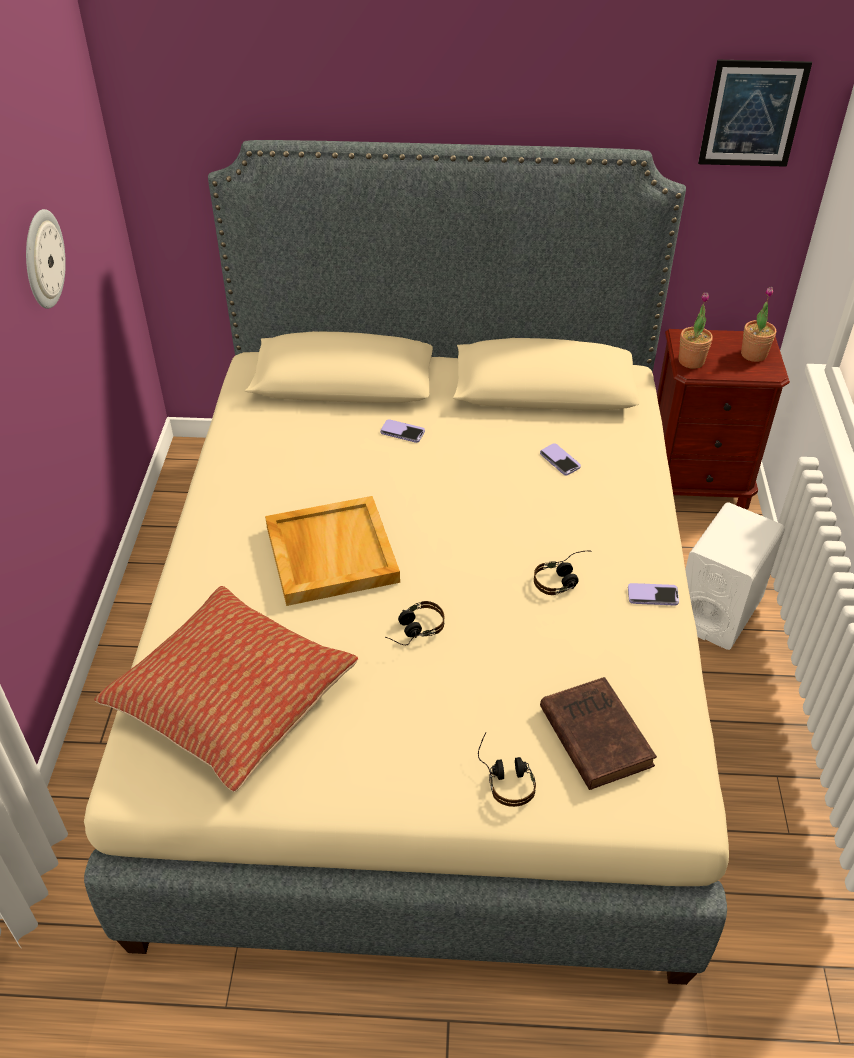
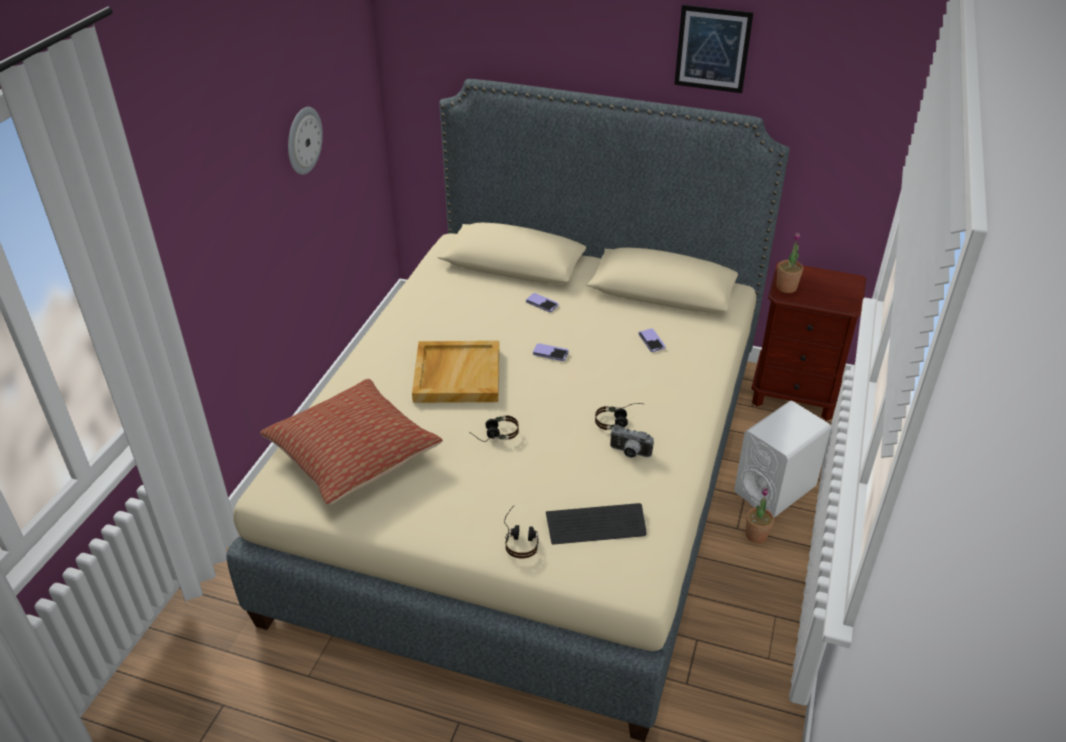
camera: 15 degrees right, 5 degrees down
brown book [540,677,657,790] -> keyboard [546,503,647,545]
phone [628,583,679,606] -> phone moved to [533,343,569,361]
picture [698,60,812,167] -> picture moved to [674,5,754,93]
potted plant [741,287,776,362] -> potted plant moved to [745,488,774,543]
none -> camera [610,425,654,458]

